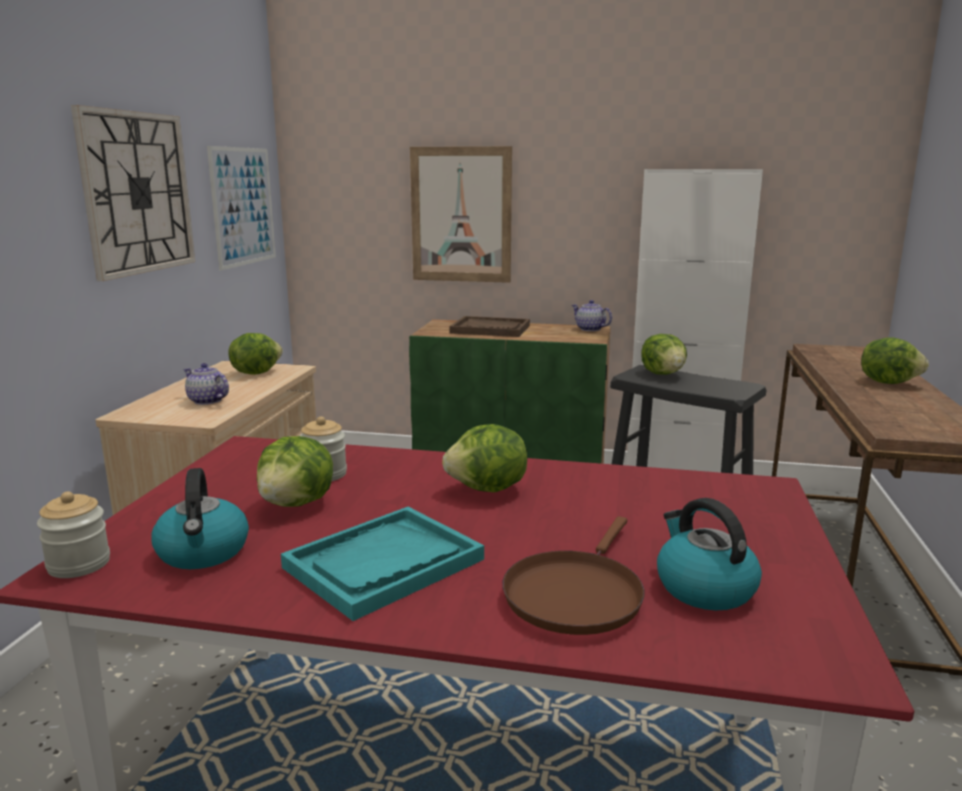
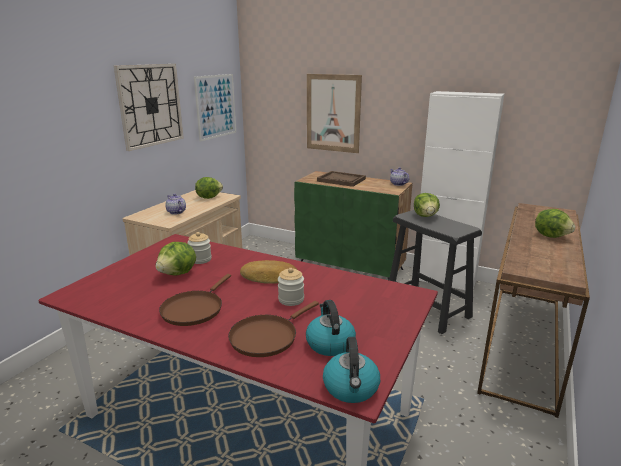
camera: 15 degrees right, 5 degrees up
jar [37,492,110,578] -> jar moved to [278,268,304,306]
kettle [152,468,249,569] -> kettle moved to [323,337,380,403]
turquoise tray [281,507,484,621] -> brown frying pan [159,274,231,326]
lettuce [442,424,527,492] -> bread [240,260,298,284]

